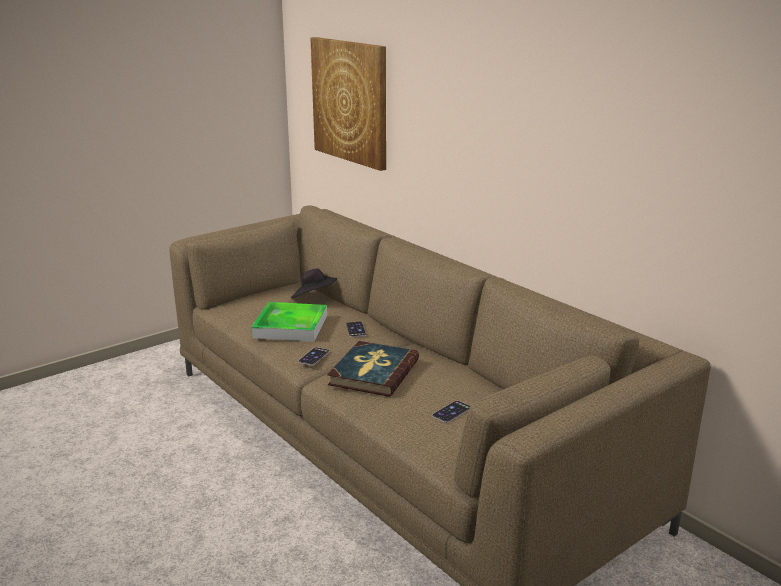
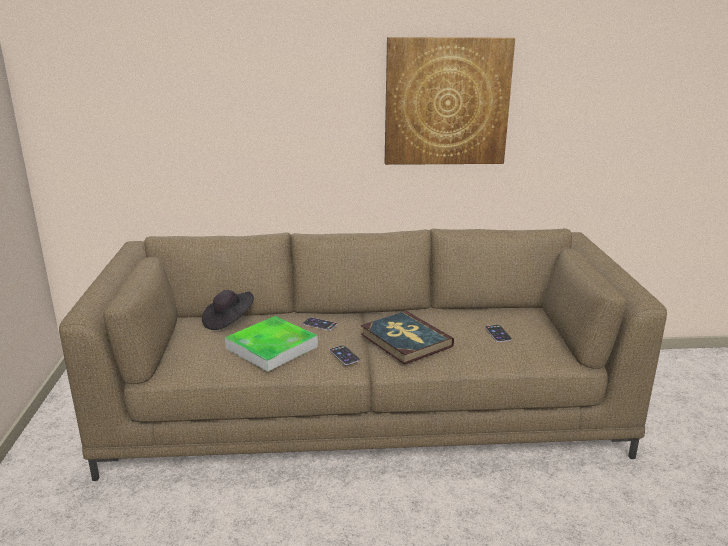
camera: 55 degrees left, 0 degrees up
picture [310,37,386,171] -> picture moved to [385,37,515,165]

